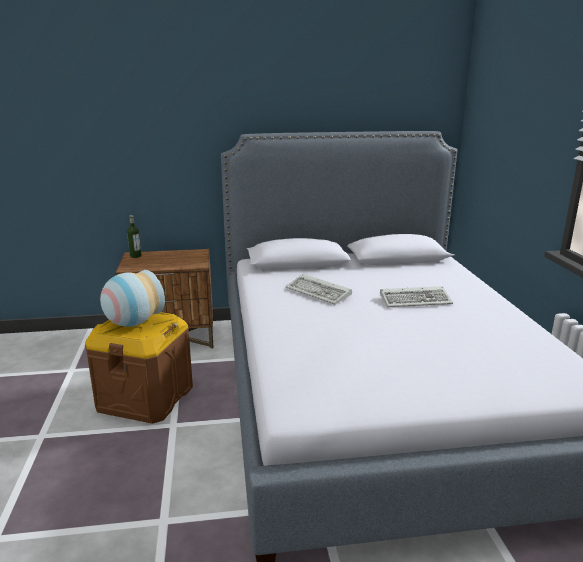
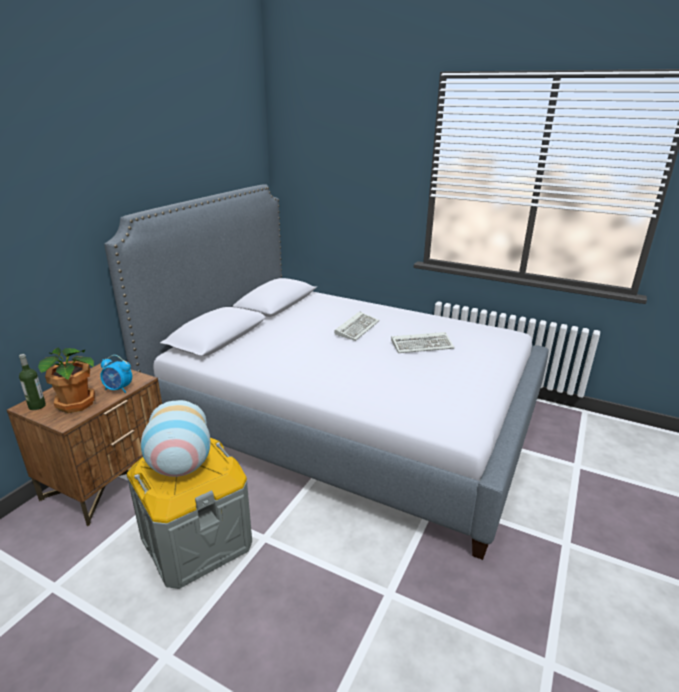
camera: 55 degrees left, 5 degrees up
brown storage box [85,312,193,424] -> grey storage box [127,438,252,589]
keyboard [286,274,352,305] -> keyboard moved to [391,332,455,353]
none -> potted plant [38,347,95,413]
none -> alarm clock [100,355,132,393]

